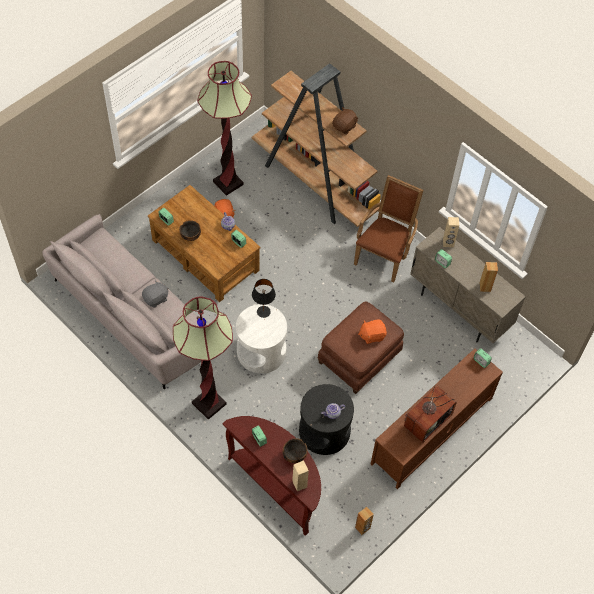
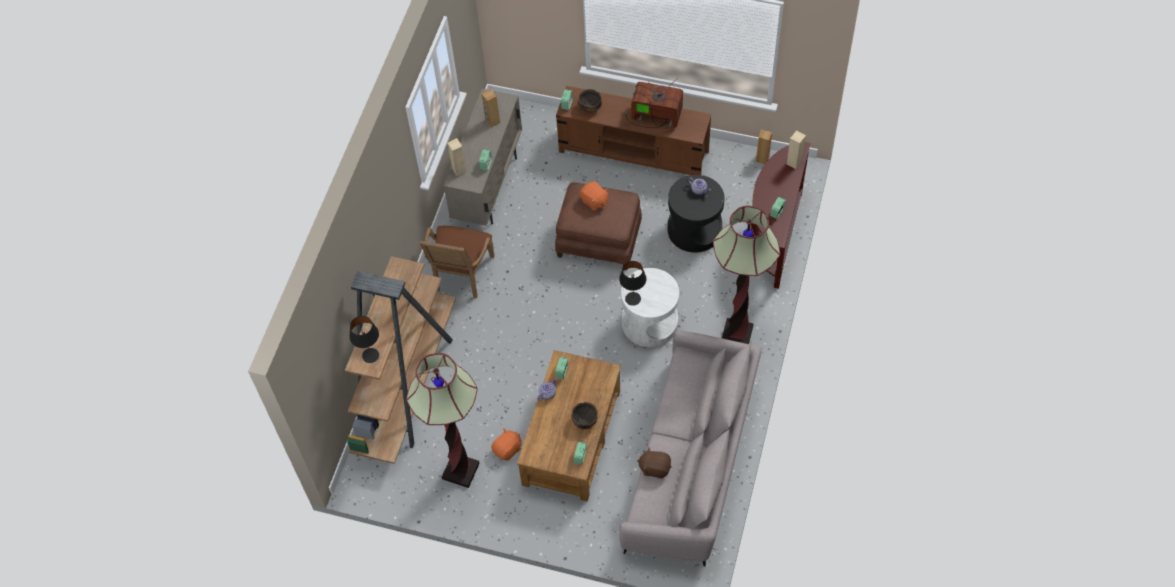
camera: 115 degrees left, 0 degrees up
grey plush toy [142,280,168,308] -> none
bowl [283,438,307,463] -> bowl moved to [578,89,602,113]
brown plush toy [332,107,358,134] -> brown plush toy moved to [637,447,671,478]
brown armchair [354,175,424,282] -> brown armchair turned 75 degrees counterclockwise [420,226,495,298]
none -> black table lamp [349,316,379,363]

